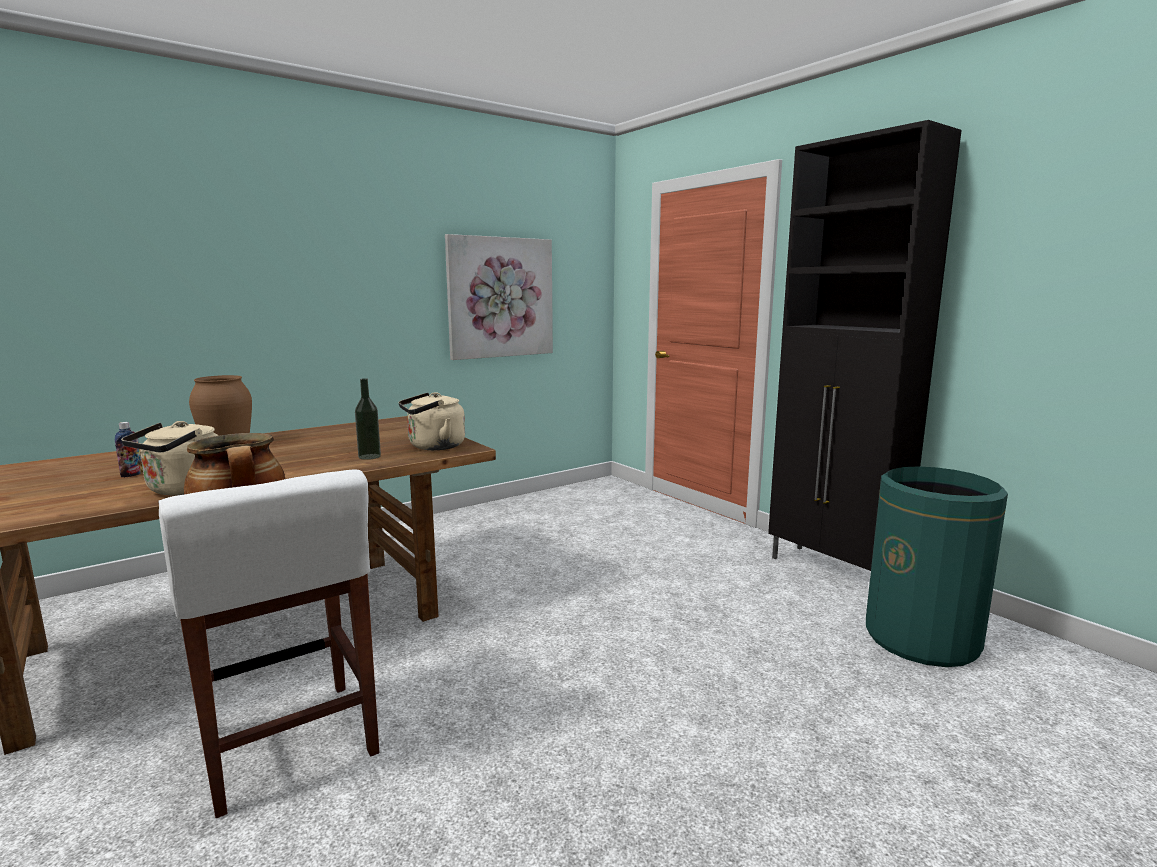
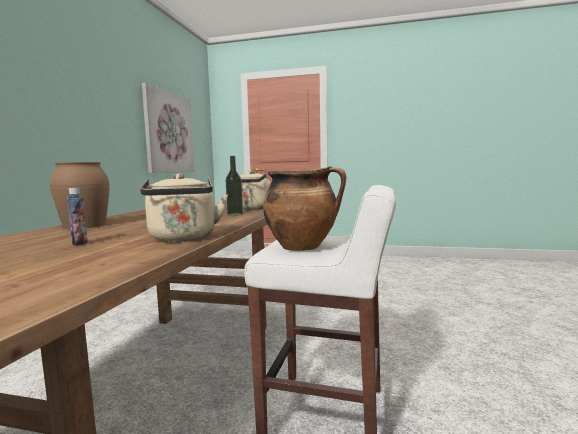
camera: 40 degrees left, 5 degrees down
black cabinet [768,120,962,571] -> none
green trash can [866,466,1008,667] -> none

